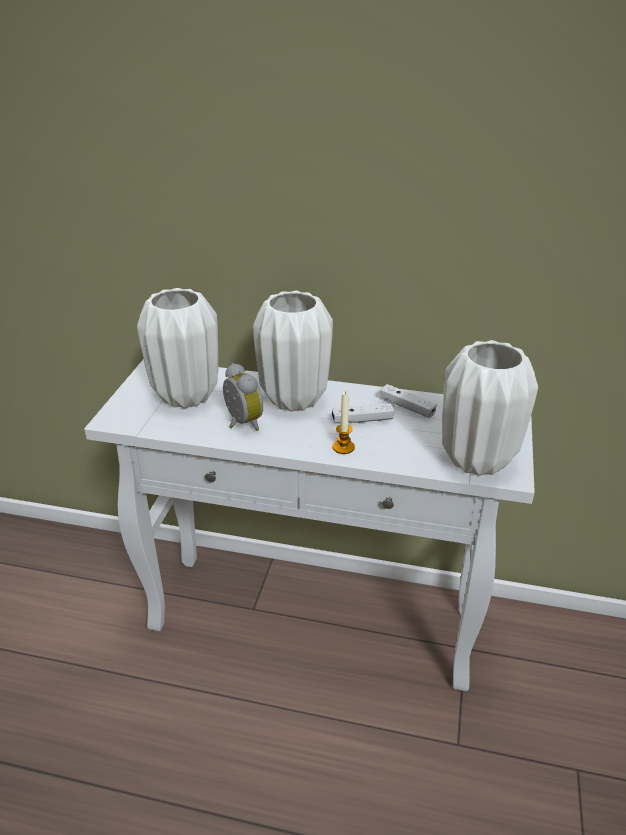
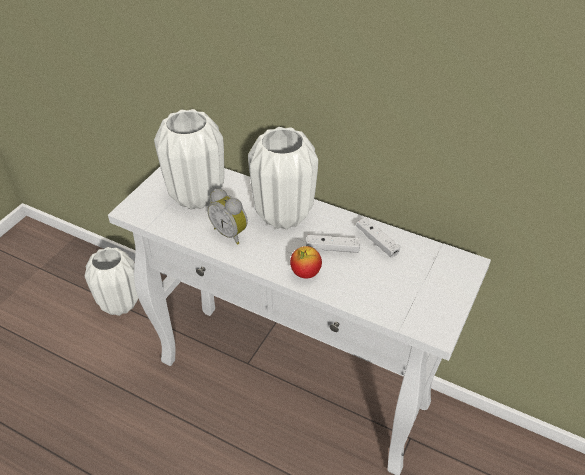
camera: 15 degrees right, 10 degrees up
alarm clock [223,363,263,431] -> alarm clock turned 150 degrees clockwise [207,189,248,245]
candle [333,392,355,454] -> apple [290,246,322,278]
white vase [442,340,538,476] -> white vase moved to [84,247,138,316]

